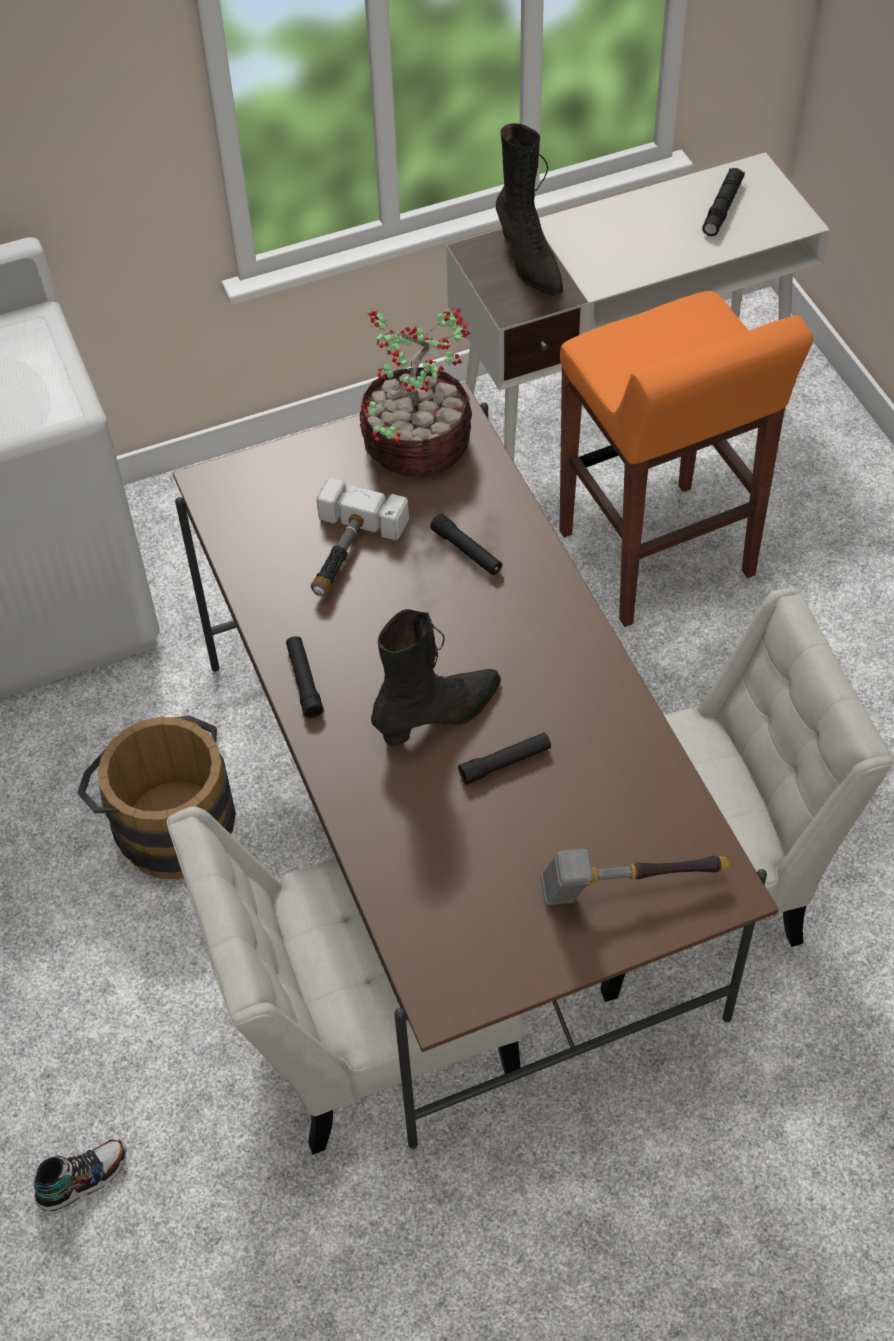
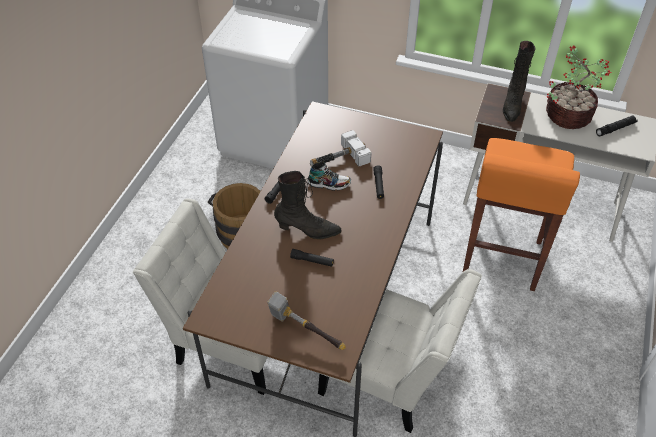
camera: 40 degrees right, 5 degrees down
shoe [34,1139,127,1211] -> shoe moved to [307,162,351,191]
potted plant [360,307,472,478] -> potted plant moved to [546,46,612,129]

